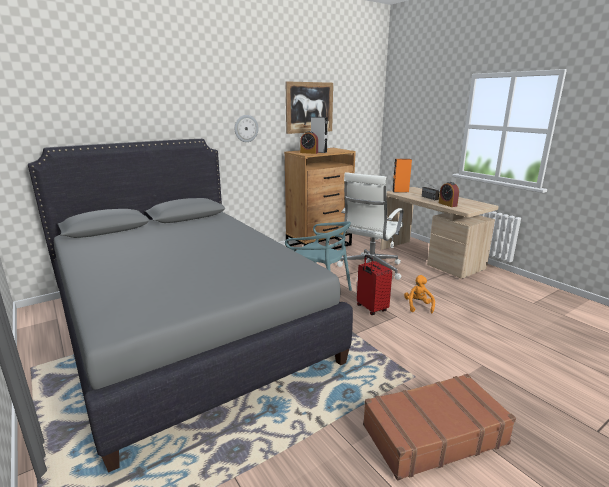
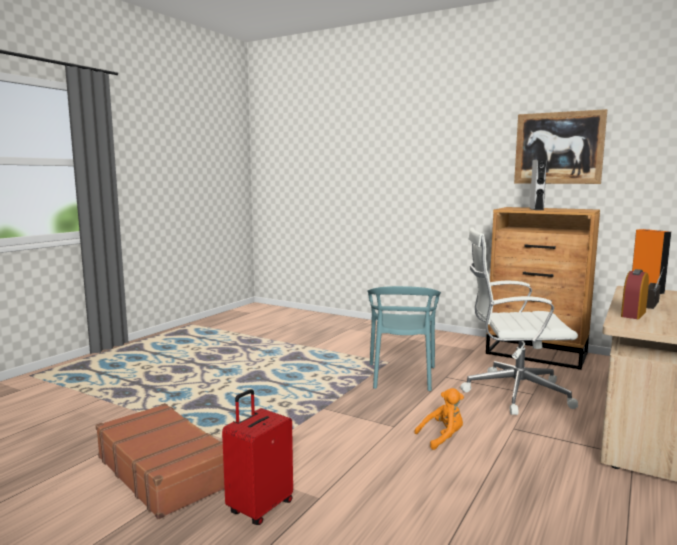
camera: 65 degrees right, 10 degrees down
grey bed [28,139,353,473] -> none
wall clock [235,115,258,142] -> none
alarm clock [300,131,318,154] -> none
red suitcase [357,255,392,315] -> red suitcase moved to [222,389,293,525]

